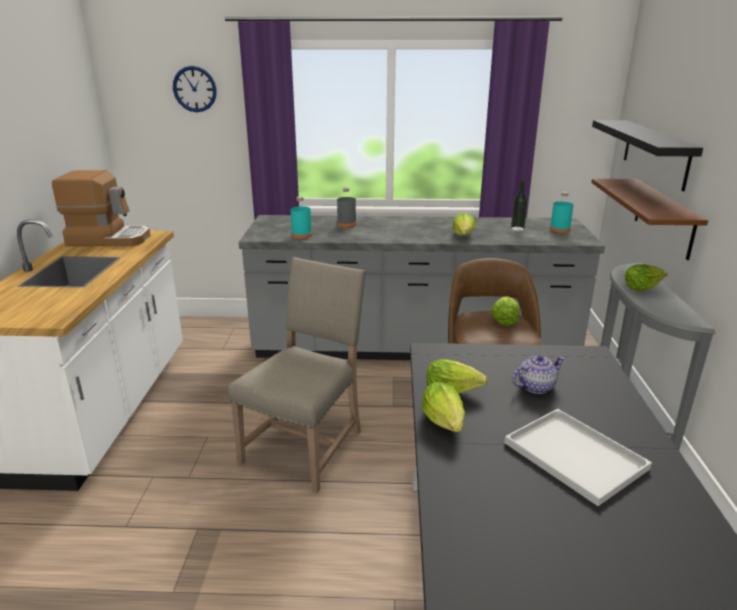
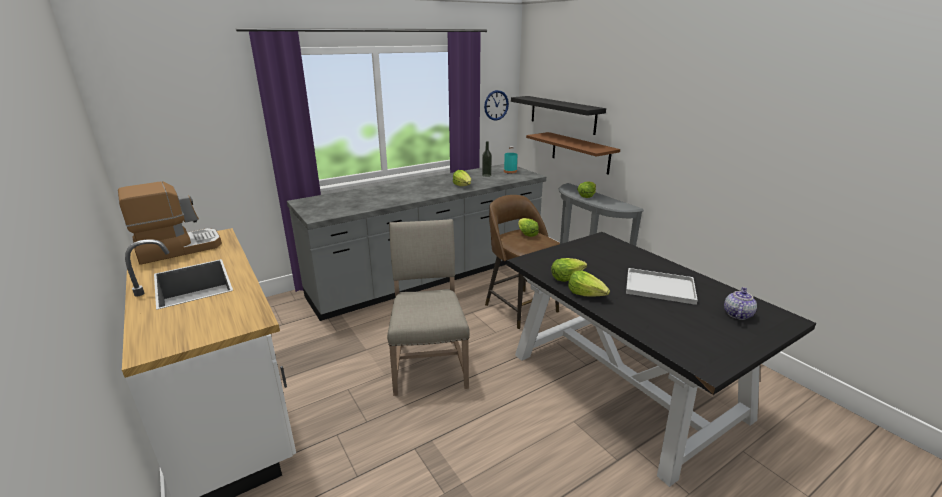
camera: 35 degrees left, 0 degrees up
wall clock [173,66,217,112] -> wall clock moved to [484,90,509,121]
turquoise bottle [291,196,312,239] -> none
grey bottle [337,187,356,227] -> none
teapot [512,355,565,394] -> teapot moved to [724,287,757,320]

